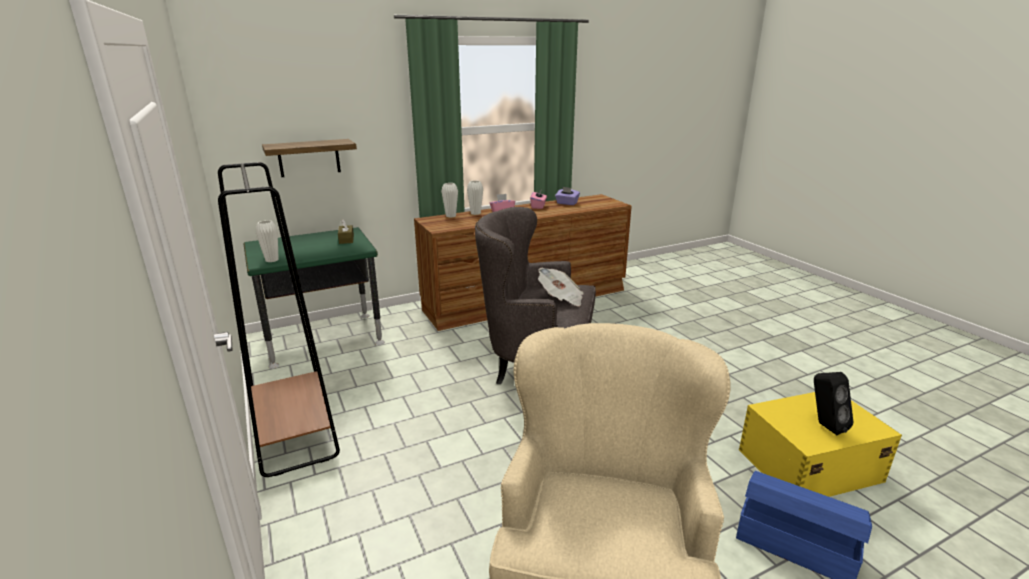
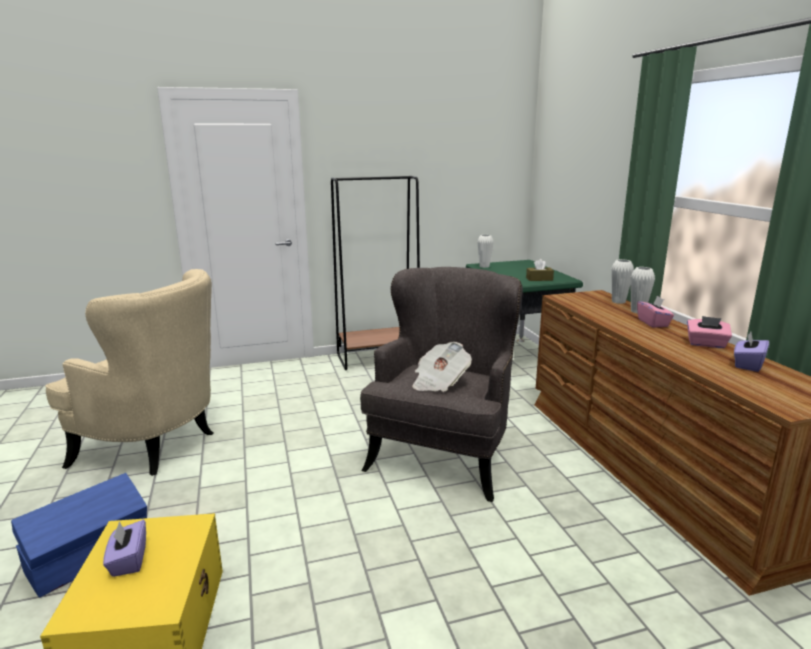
camera: 100 degrees right, 5 degrees down
shelf [262,139,357,177] -> none
black speaker [814,372,854,435] -> purple tissue box [103,520,146,577]

